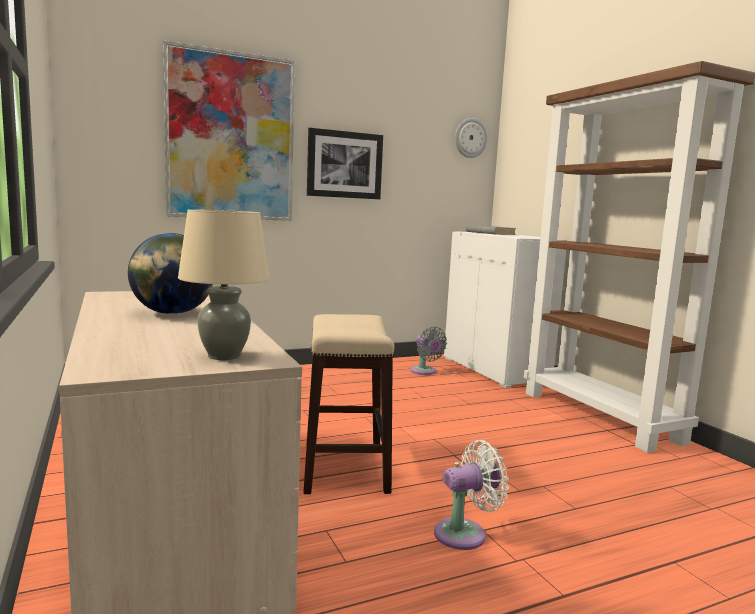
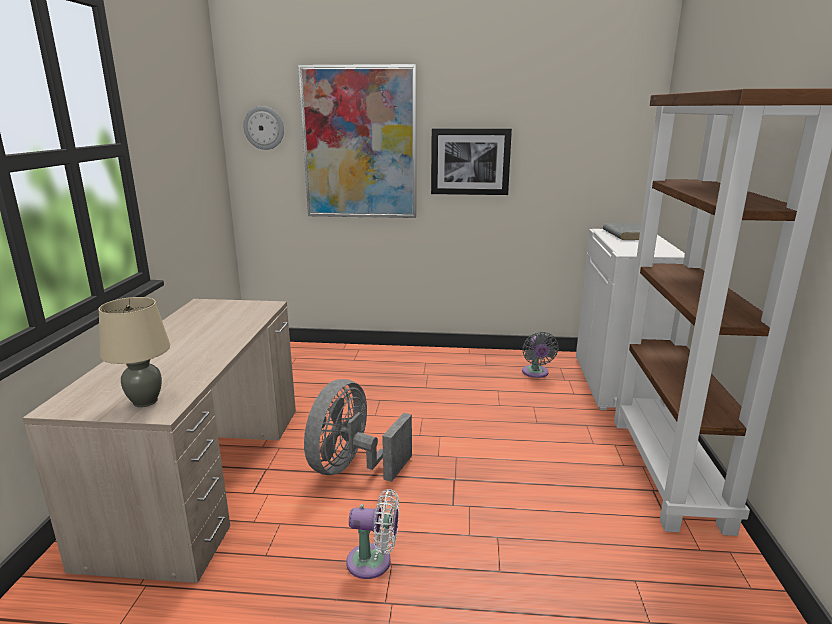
camera: 30 degrees right, 10 degrees up
globe [128,233,213,314] -> none
stool [303,314,394,494] -> grey fan [304,379,412,482]
wall clock [455,118,488,158] -> wall clock moved to [243,106,284,150]

